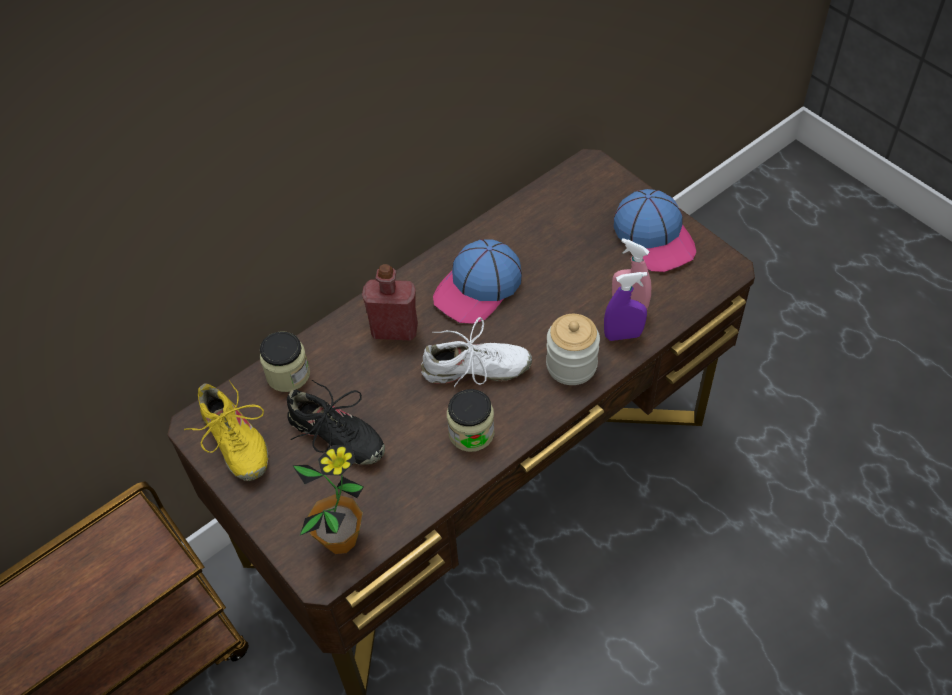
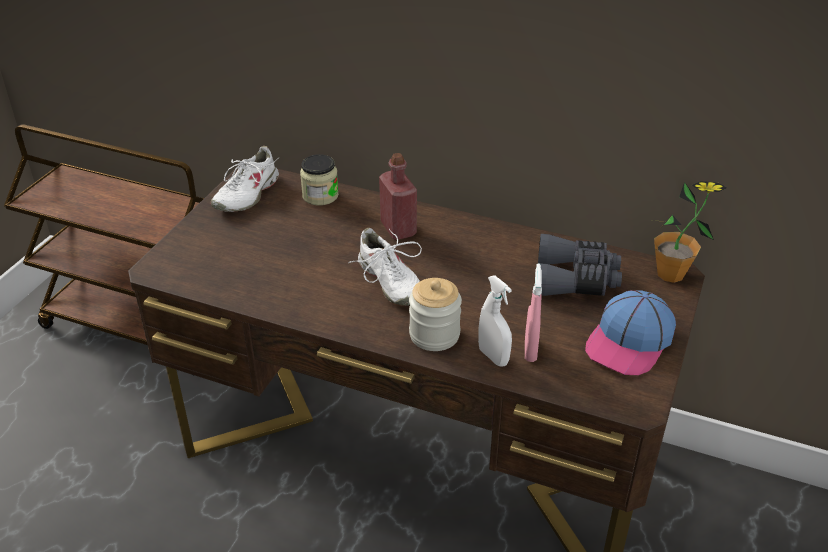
camera: 60 degrees right, 15 degrees down
yellow shoe [184,380,269,481] -> white shoe [211,146,279,212]
black shoe [287,380,385,465] -> none
potted plant [293,445,364,554] -> potted plant moved to [648,181,726,283]
cap [433,239,522,324] -> none
jar [447,389,494,452] -> none
purple spray bottle [604,272,647,341] -> white spray bottle [478,276,512,367]
none -> grey binoculars [538,234,622,296]

